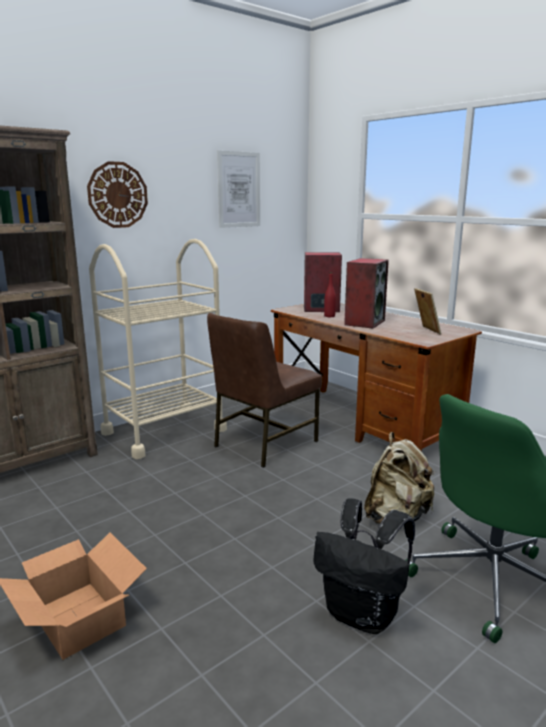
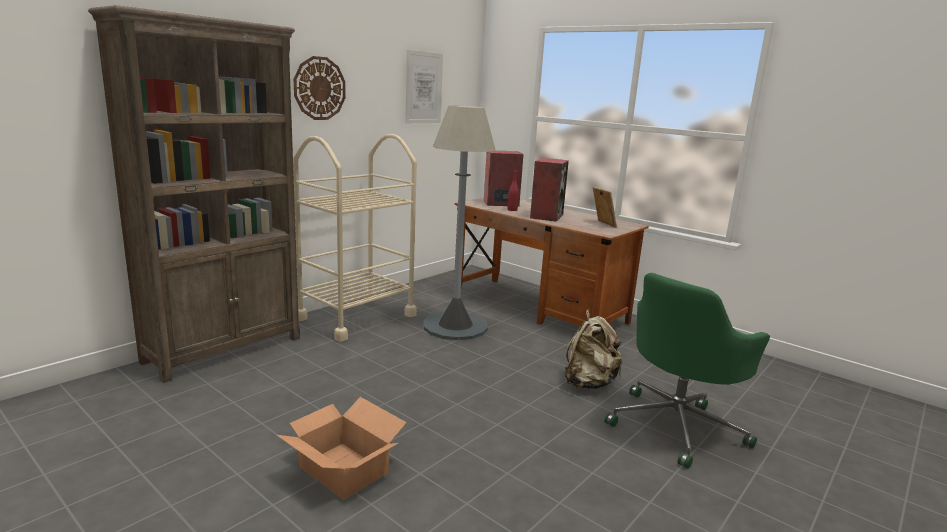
camera: 10 degrees left, 0 degrees up
brown chair [207,313,322,468] -> grey floor lamp [423,105,496,341]
black backpack [313,499,415,634] -> none

